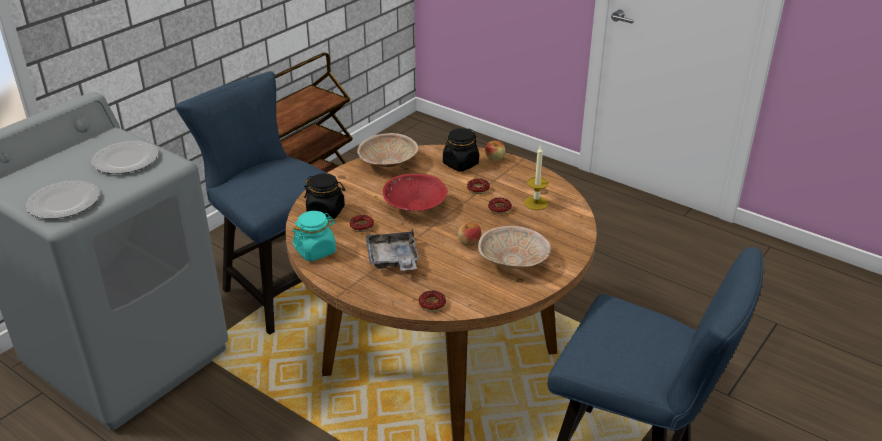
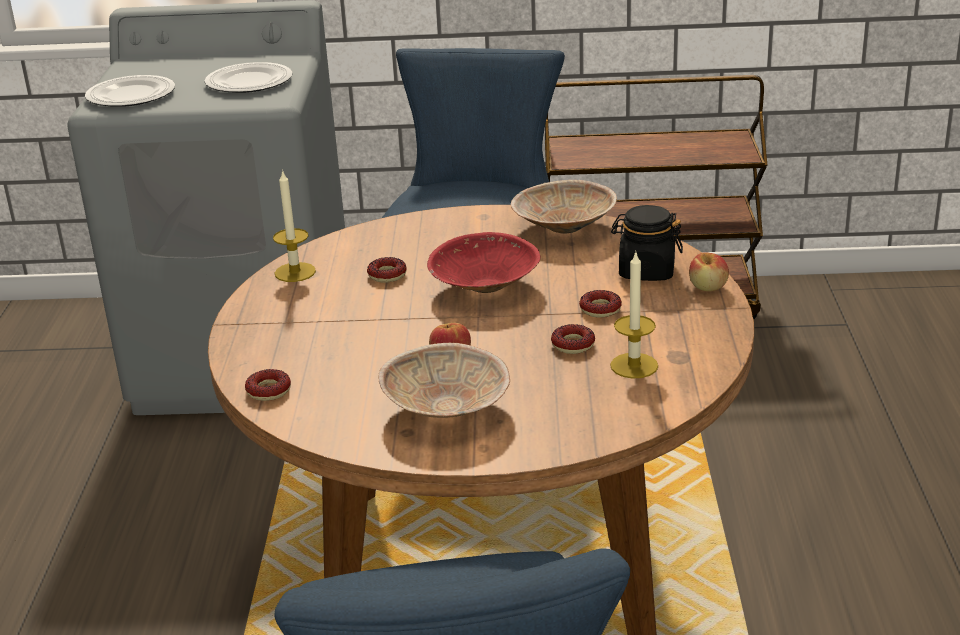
camera: 55 degrees right, 5 degrees down
turquoise jar [292,211,336,261] -> candle [273,169,316,282]
black jar [304,173,345,219] -> none
grey tray [365,228,419,271] -> none

